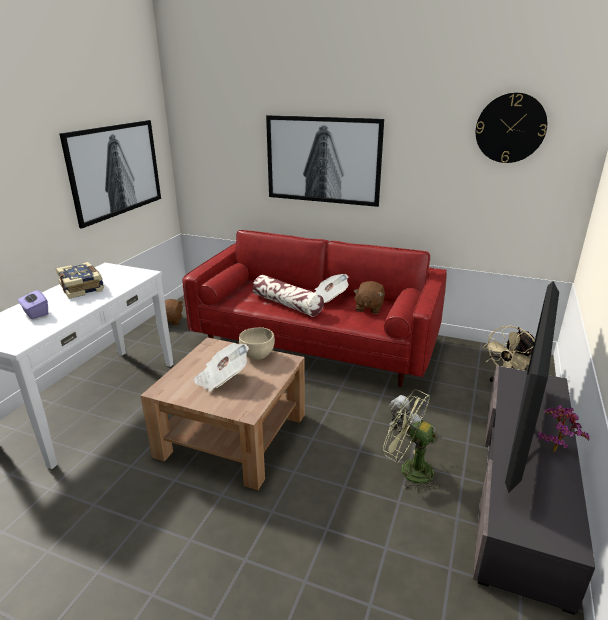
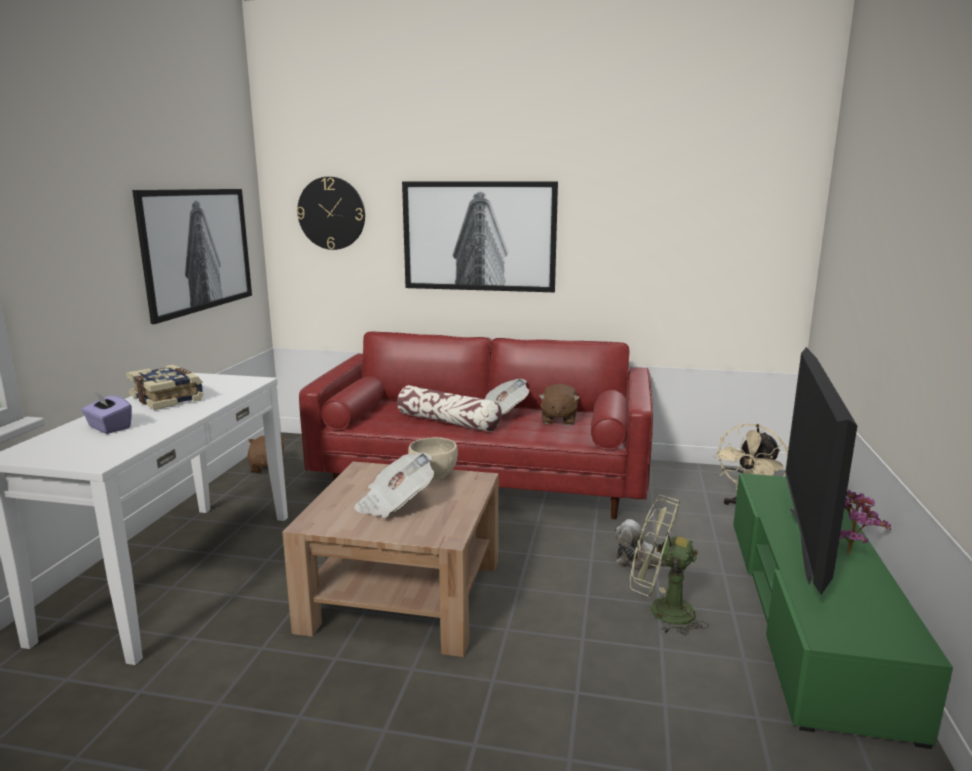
camera: 10 degrees left, 10 degrees down
grey tv stand [473,366,595,615] -> green tv stand [733,473,953,749]
wall clock [476,93,547,163] -> wall clock moved to [297,177,365,250]

